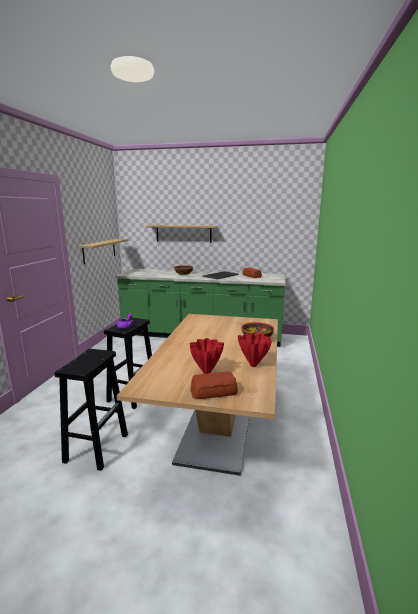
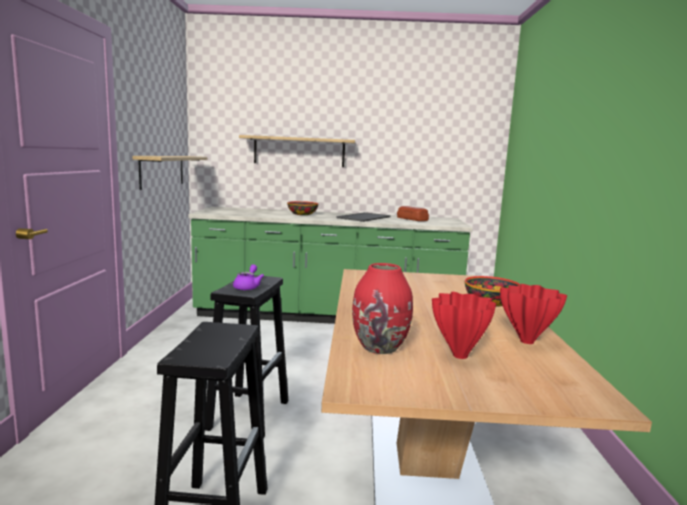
camera: 10 degrees left, 5 degrees down
bread [190,371,238,399] -> none
none -> red vase [352,263,413,354]

